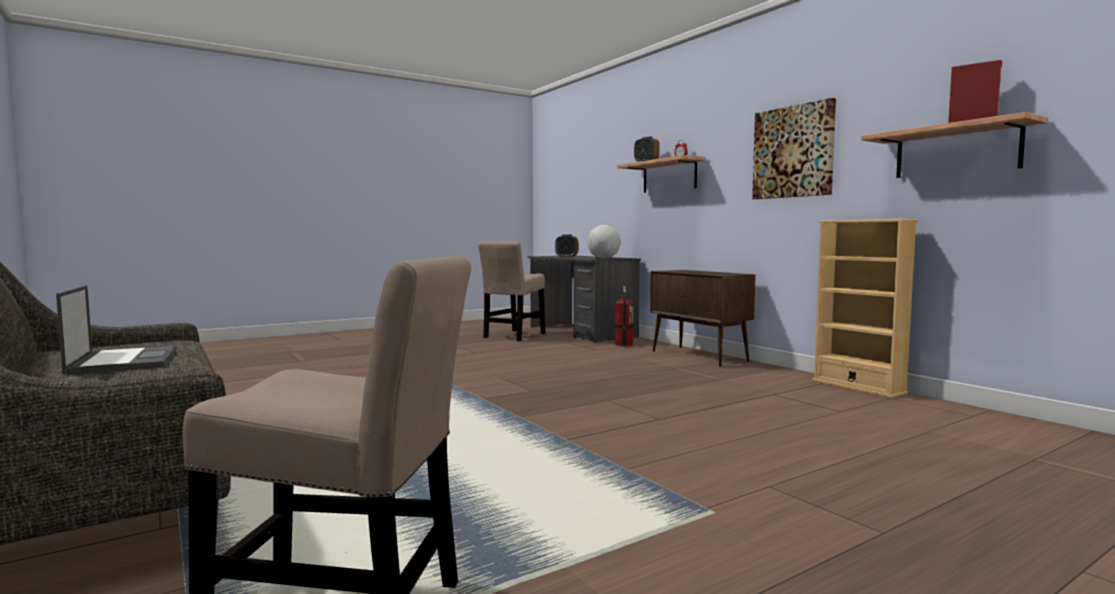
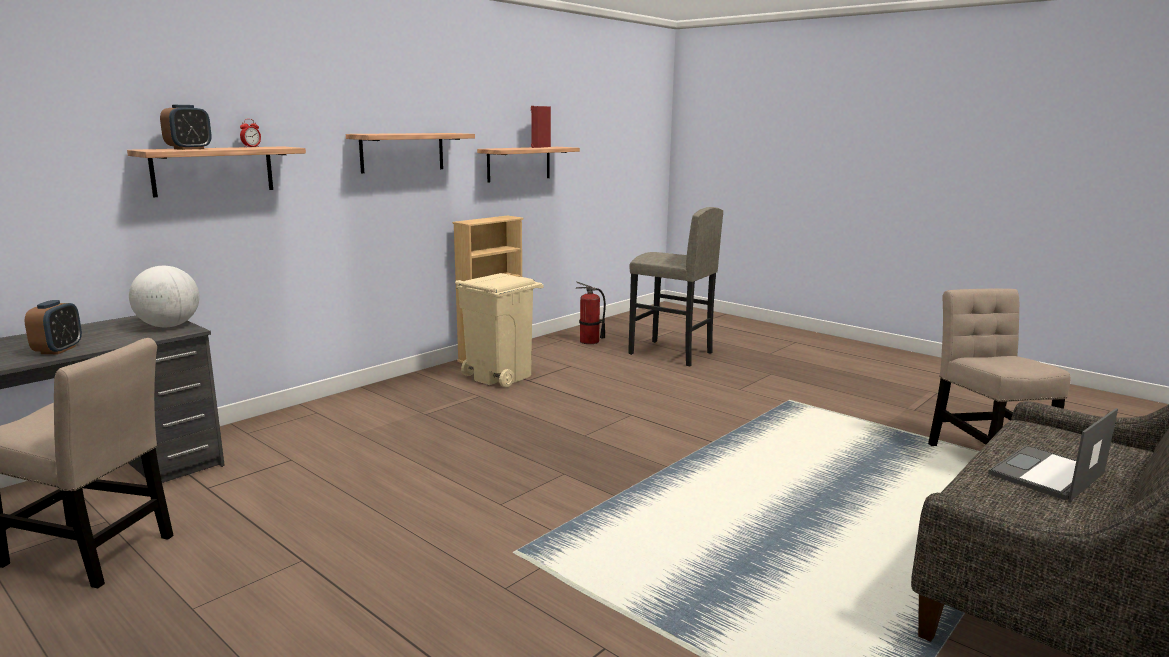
camera: 105 degrees left, 10 degrees up
fire extinguisher [614,286,634,346] -> fire extinguisher moved to [576,281,606,344]
brown cabinet [650,270,756,367] -> none
picture [752,98,836,199] -> shelf [346,133,475,173]
none -> beige trash can [455,273,543,388]
none -> grey stool [628,207,723,366]

